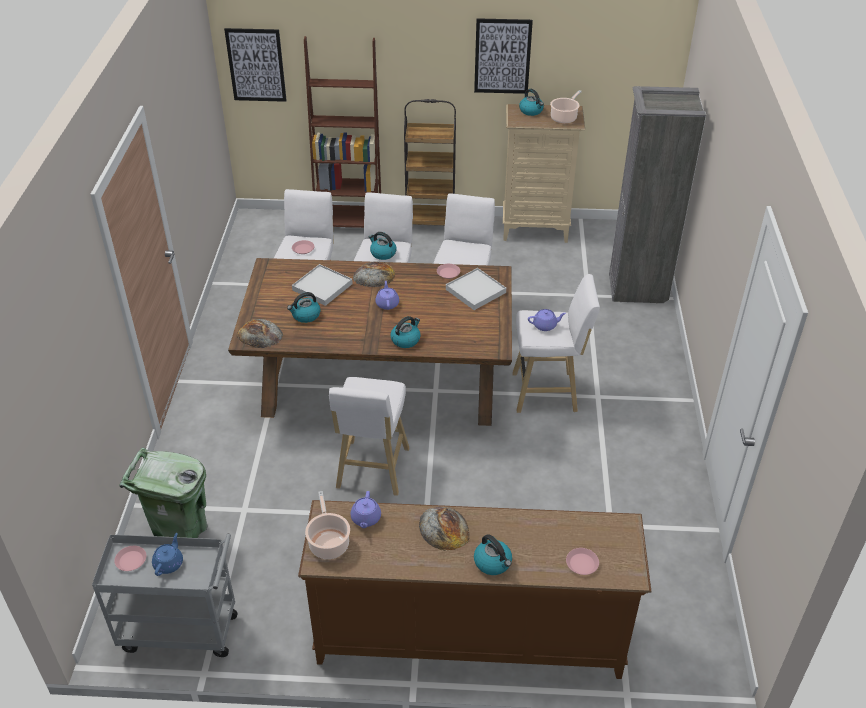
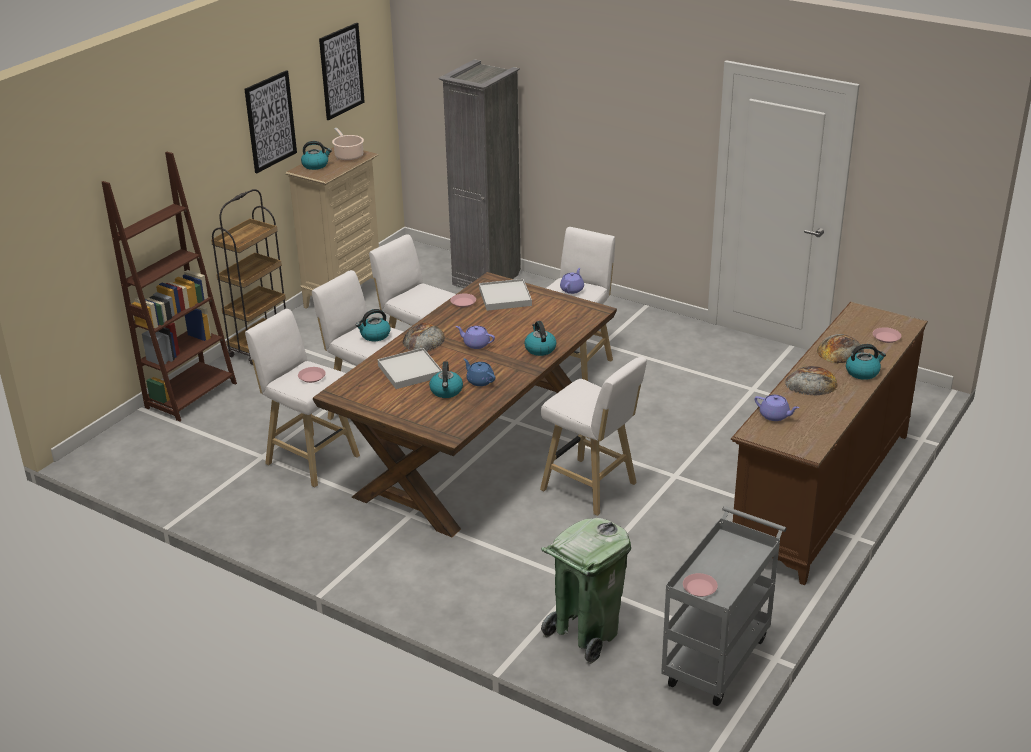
camera: 60 degrees left, 10 degrees down
blue teapot [152,533,183,576] -> blue teapot moved to [464,358,495,386]
picture [224,28,287,102] -> picture moved to [319,23,365,120]
bread [237,319,283,348] -> bread moved to [817,334,864,363]
cooking pot [305,491,350,559] -> none

